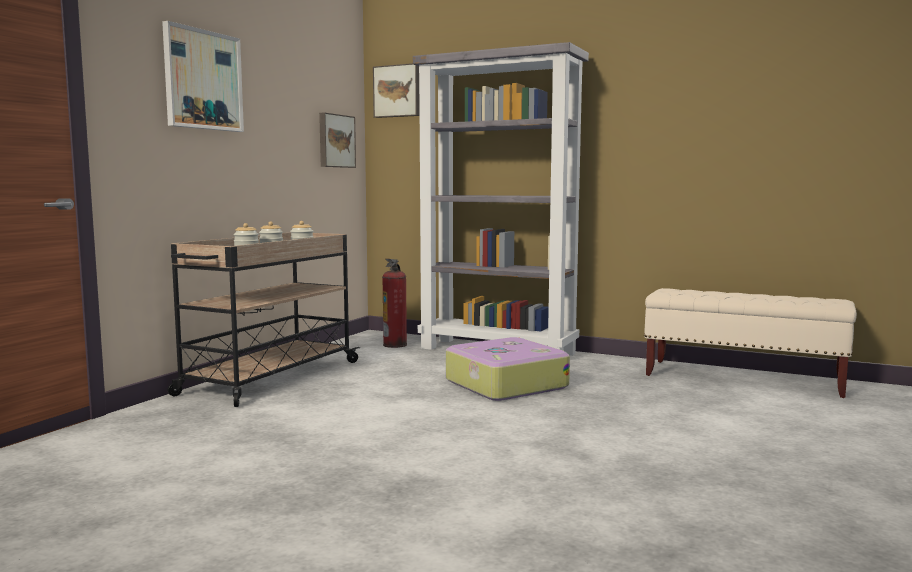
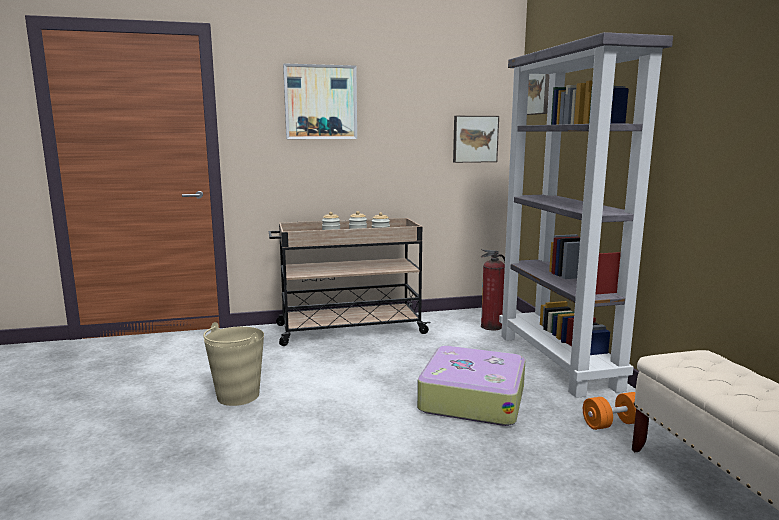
camera: 50 degrees right, 5 degrees up
none -> beige bucket [203,322,264,406]
none -> orange dumbbell [583,392,636,430]

